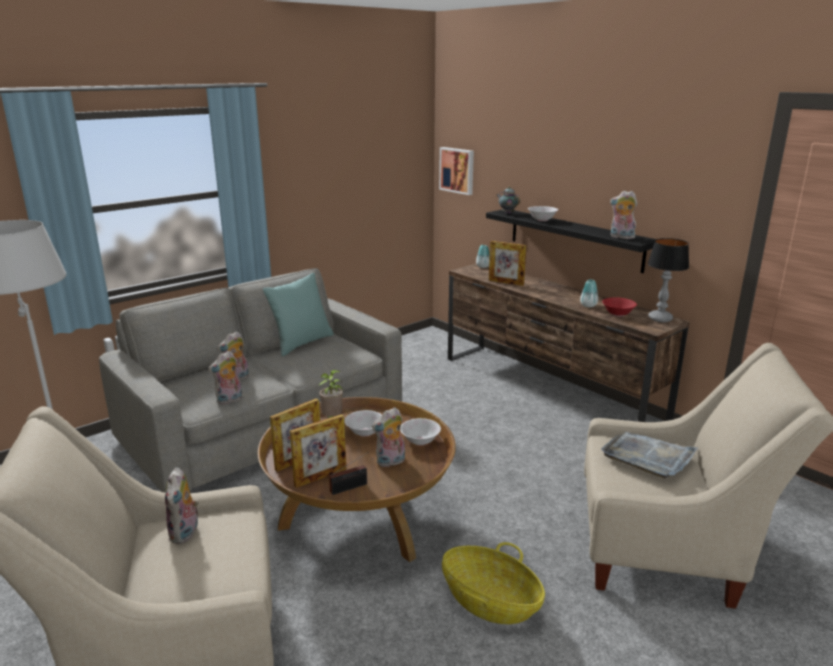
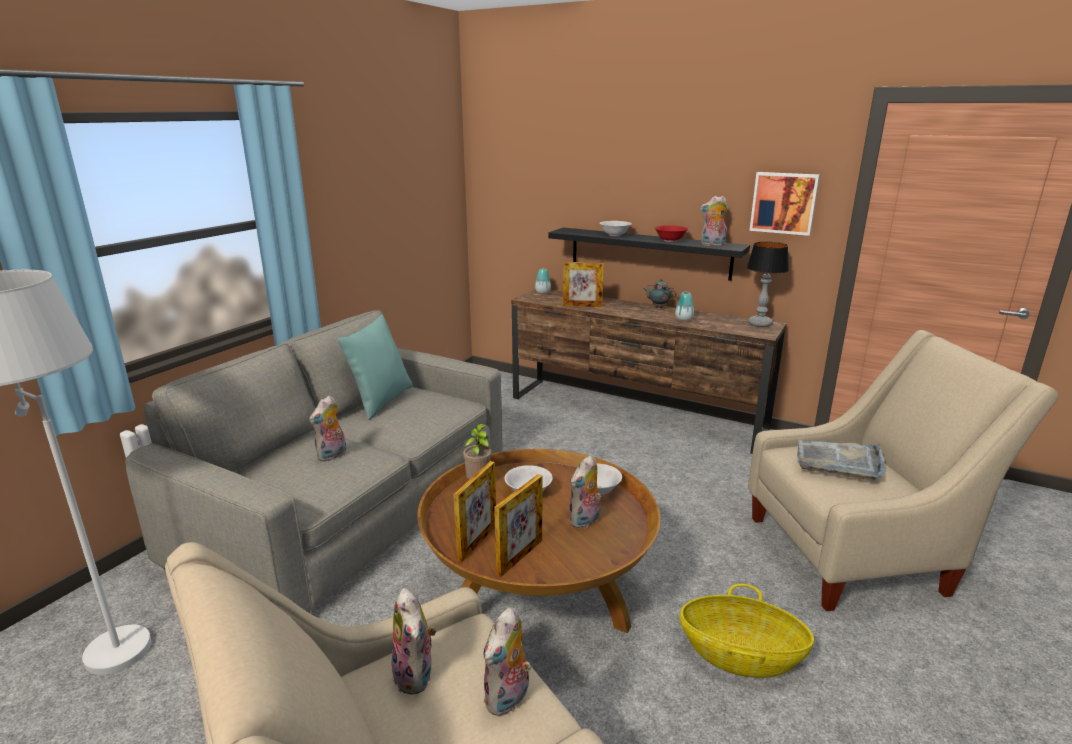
camera: 20 degrees left, 0 degrees up
plush toy [208,351,242,405] -> plush toy moved to [483,607,531,717]
radio [329,452,369,495] -> none
picture [439,147,474,195] -> picture moved to [749,172,820,236]
teapot [497,186,520,214] -> teapot moved to [643,279,677,308]
red bowl [602,297,637,317] -> red bowl moved to [654,225,688,242]

